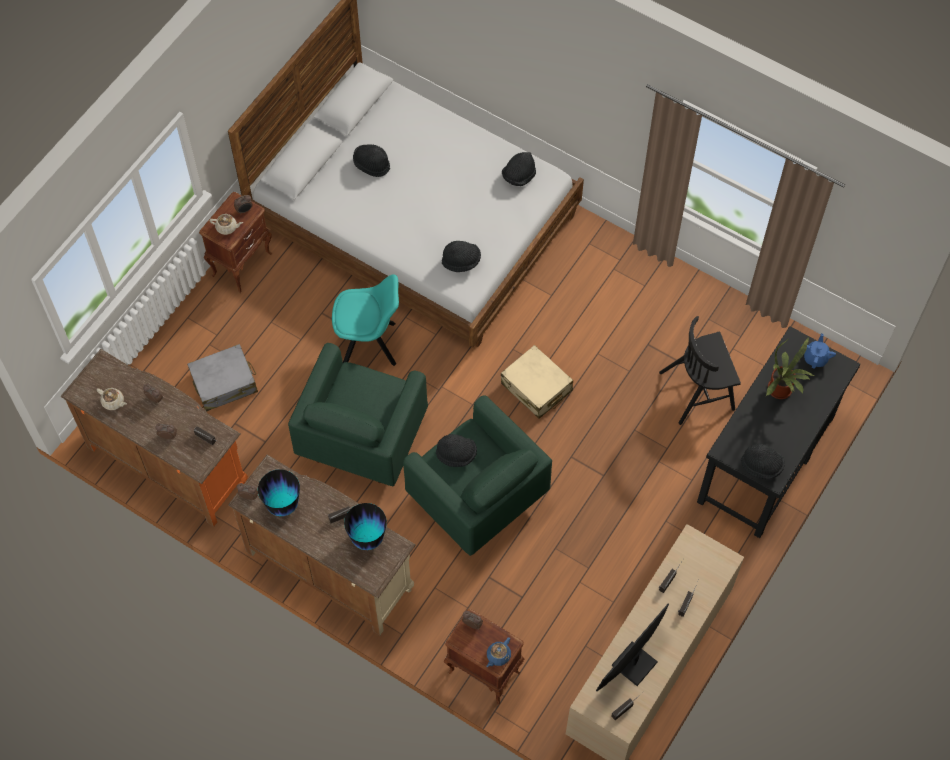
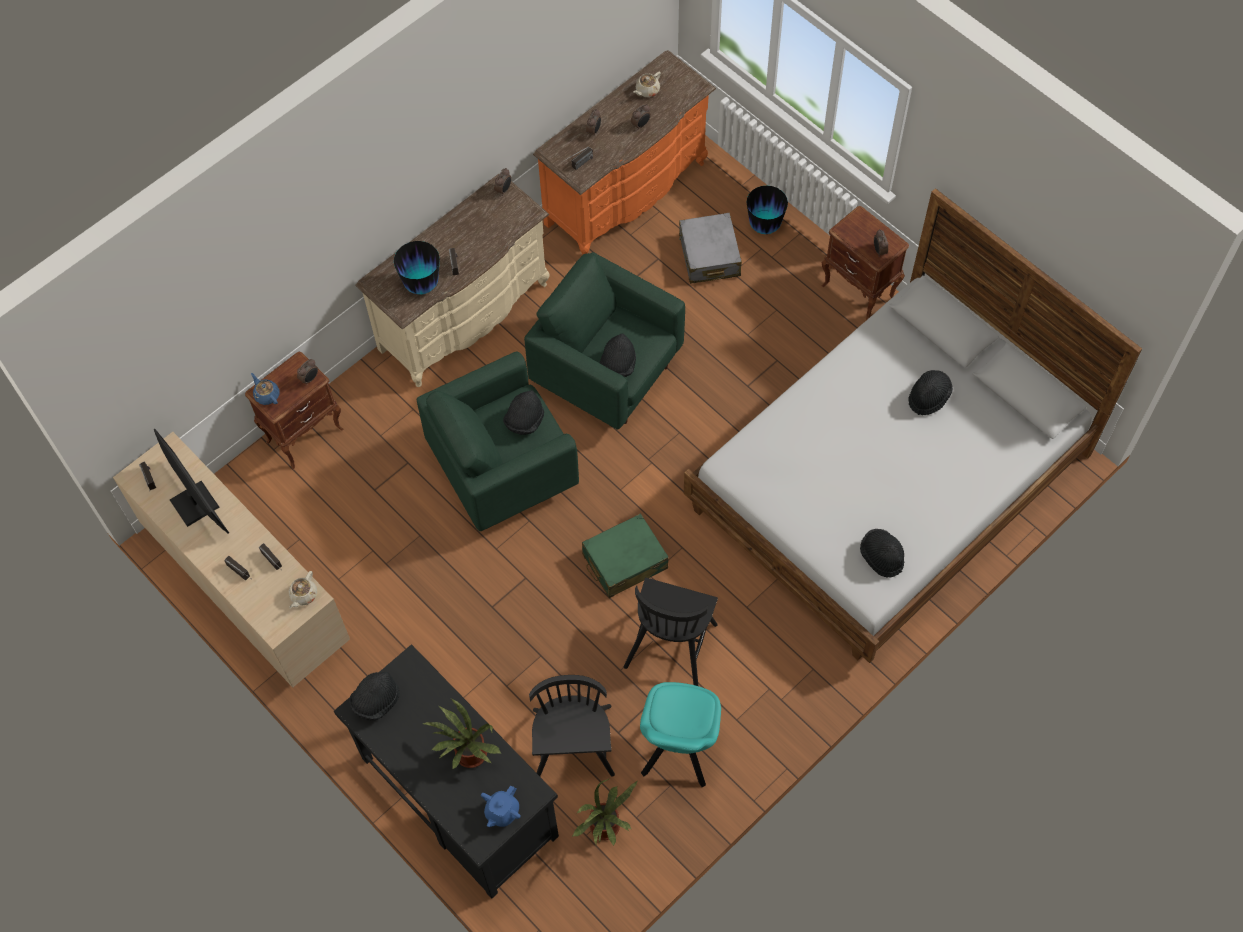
camera: 105 degrees right, 0 degrees up
beige teapot [209,214,243,235] -> beige teapot moved to [289,571,317,609]
vase [258,469,300,516] -> vase moved to [747,186,788,234]
turquoise chair [332,274,399,366] -> turquoise chair moved to [640,682,721,787]
black hat [442,241,481,272] -> black hat moved to [600,333,636,377]
beige suitcase [501,345,573,419] -> green suitcase [582,513,669,598]
blue teapot [802,333,836,369] -> blue teapot turned 90 degrees clockwise [481,786,521,827]
none -> potted plant [572,778,637,846]
none -> black chair [624,577,718,686]

